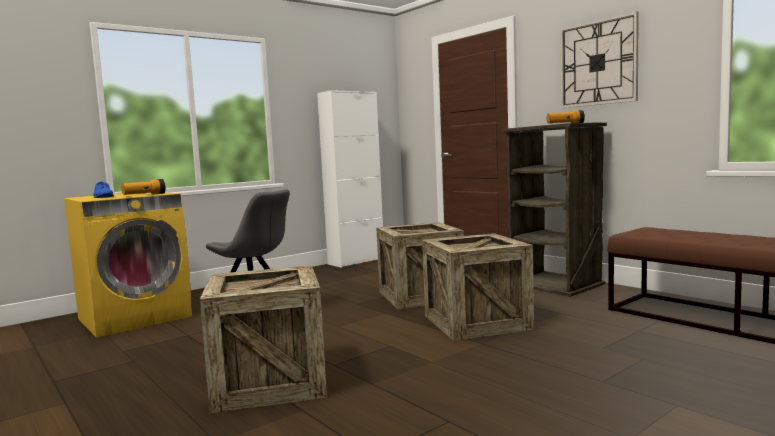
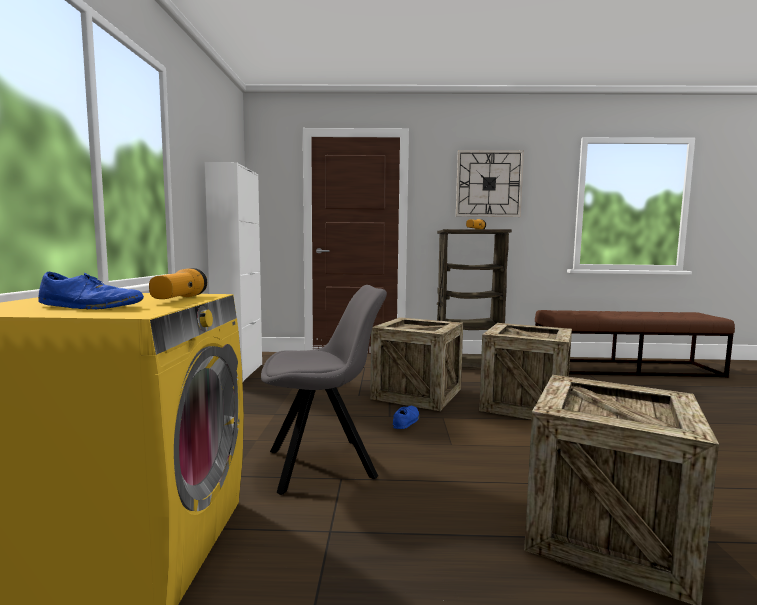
camera: 50 degrees left, 0 degrees up
none -> blue shoe [393,406,419,429]

